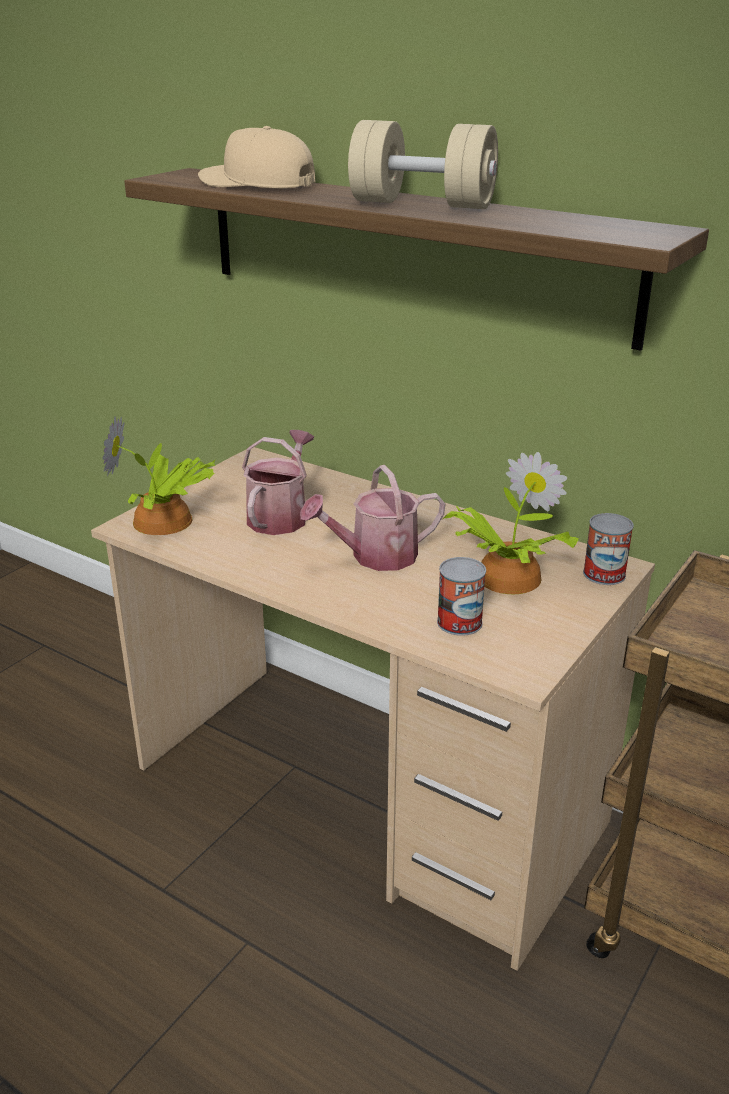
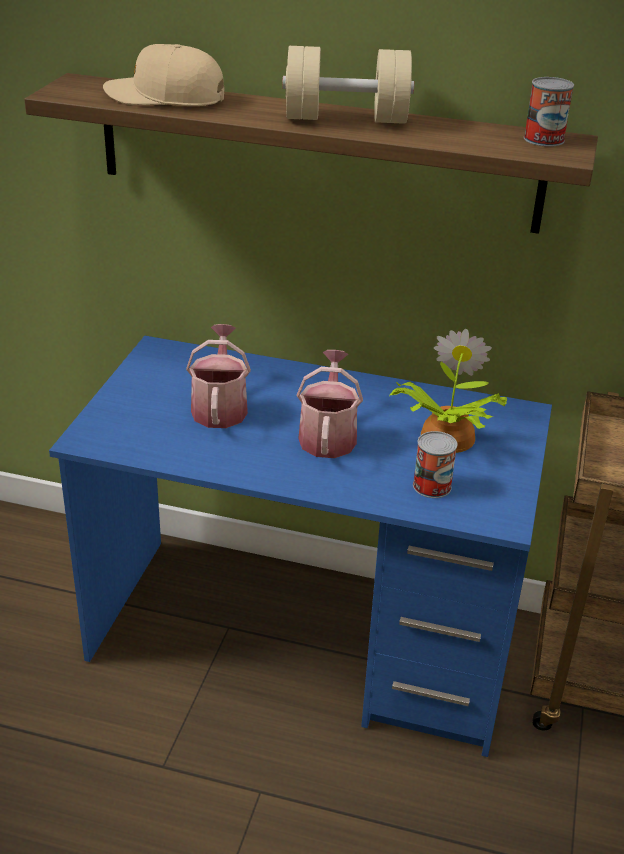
camera: 20 degrees left, 5 degrees up
beige desk [91,447,655,971] -> blue desk [49,336,552,757]
potted plant [102,416,215,535] -> none
watering can [300,465,445,571] -> watering can turned 135 degrees clockwise [297,350,363,458]
can [583,513,634,585] -> can moved to [524,77,574,147]

